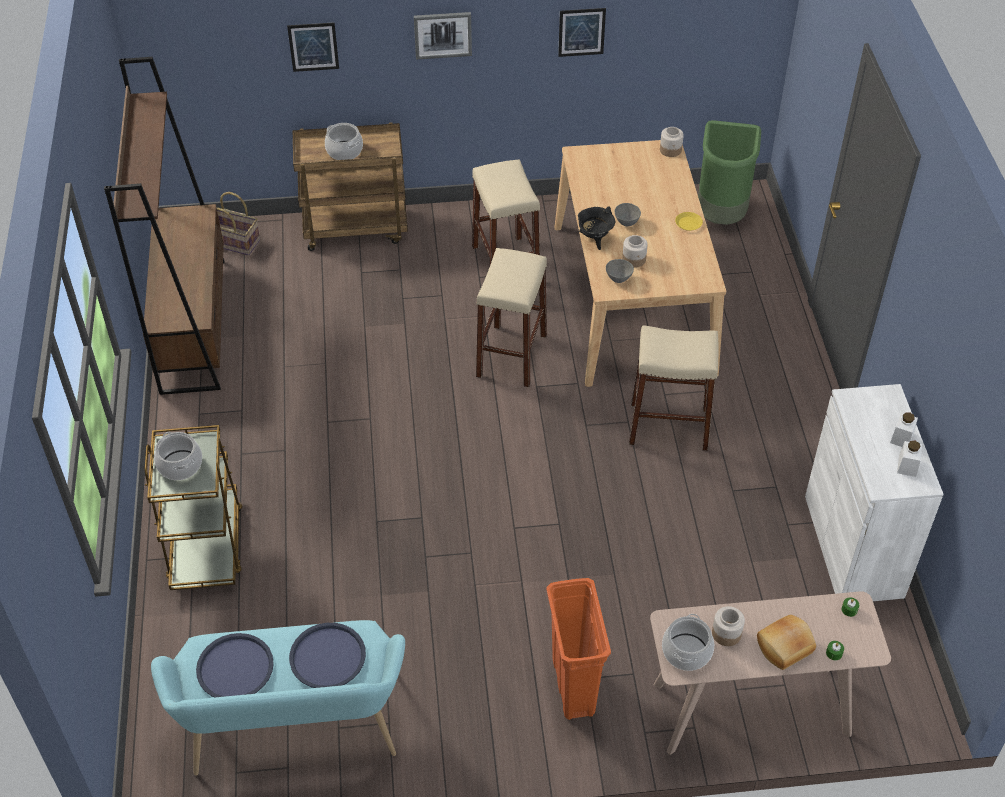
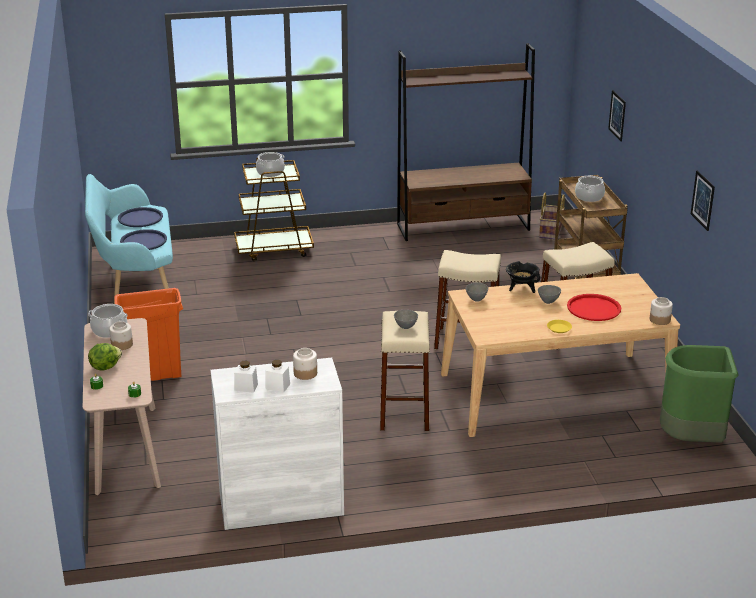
camera: 85 degrees right, 20 degrees down
picture [414,12,472,60] -> none
jar [622,235,648,268] -> jar moved to [293,348,317,380]
bread [757,615,816,670] -> lettuce [88,343,122,370]
none -> grey bowl [394,310,418,329]
none -> red tray [567,294,621,321]

